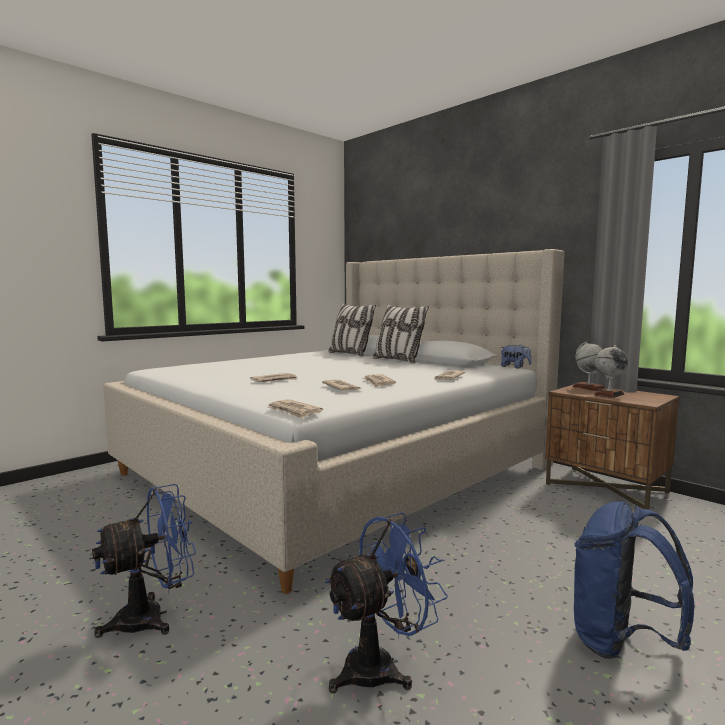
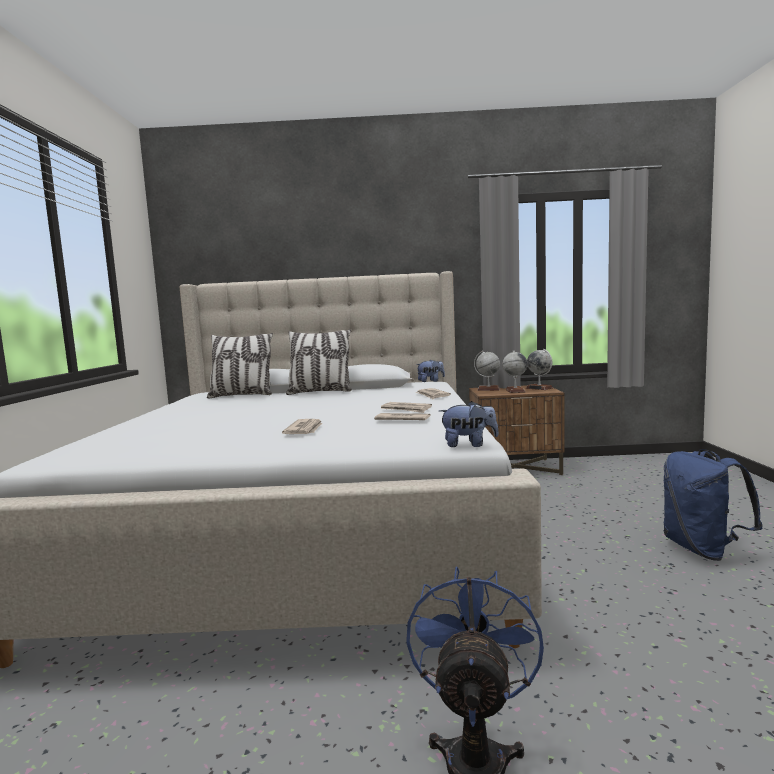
camera: 45 degrees left, 0 degrees up
newspaper [268,399,323,419] -> plush toy [439,401,499,447]
blue fan [325,512,448,693] -> none
none -> globe [526,349,553,390]

